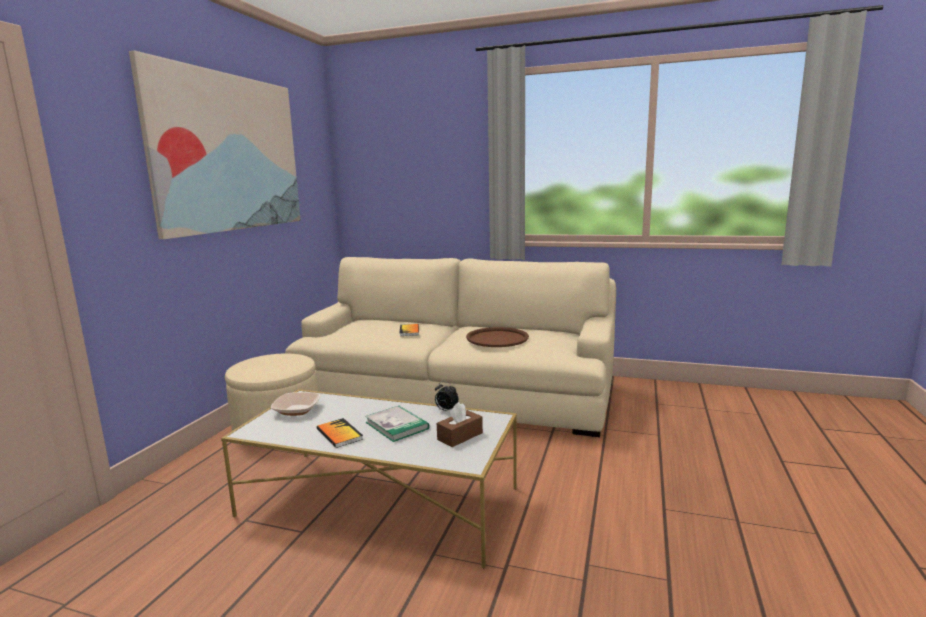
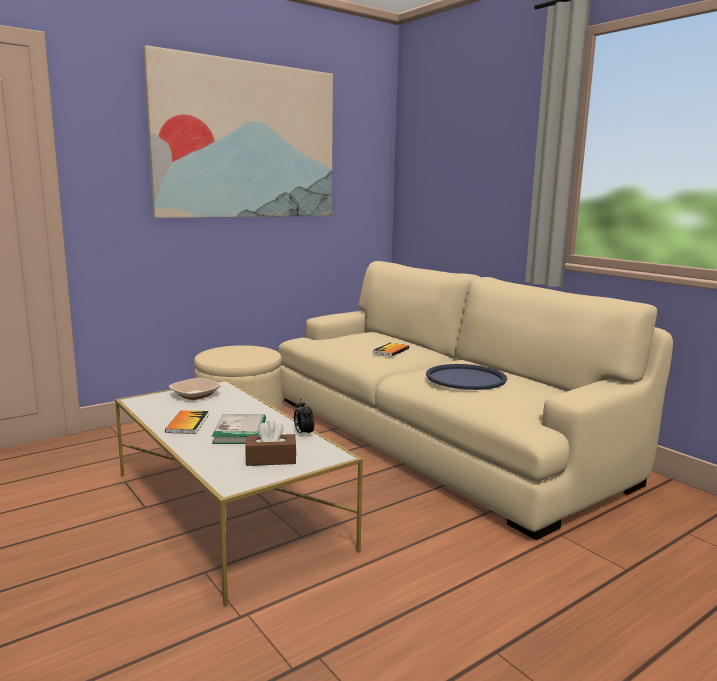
camera: 35 degrees right, 0 degrees up
brown tray [466,327,529,347] -> blue tray [426,364,507,390]

